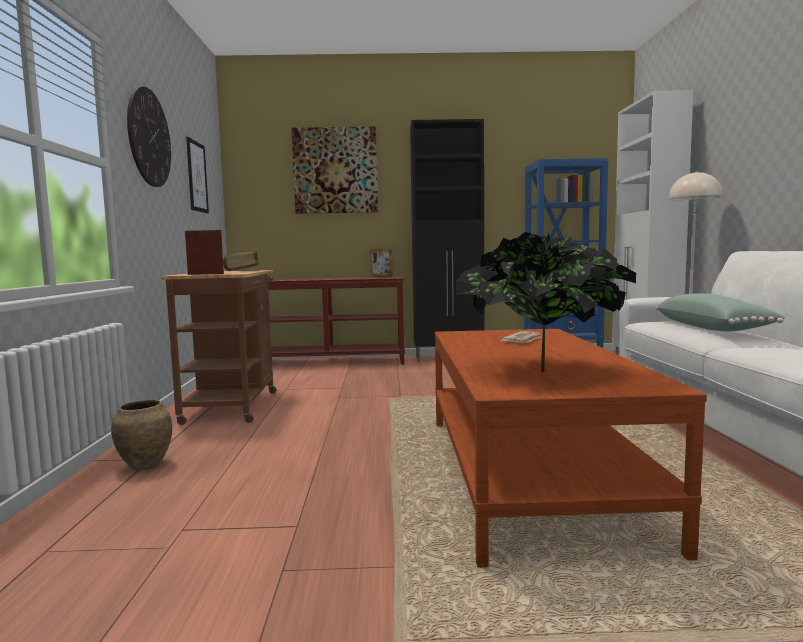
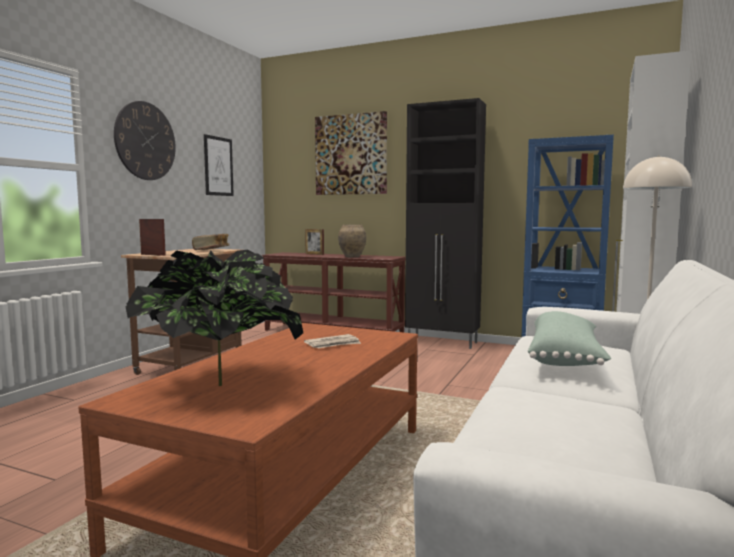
camera: 25 degrees right, 0 degrees up
brown vase [111,399,172,470] -> brown vase moved to [338,225,366,257]
picture frame [370,249,393,277] -> picture frame moved to [305,229,324,255]

